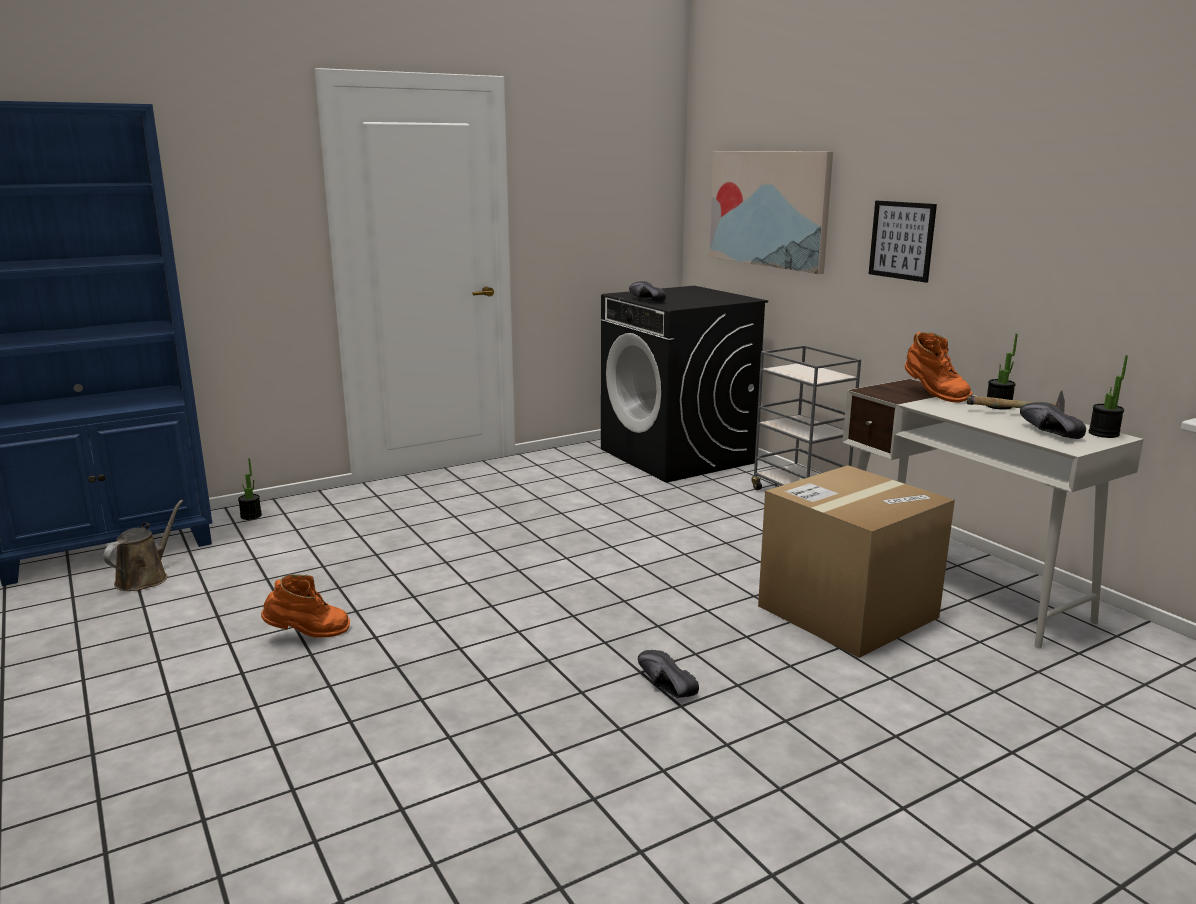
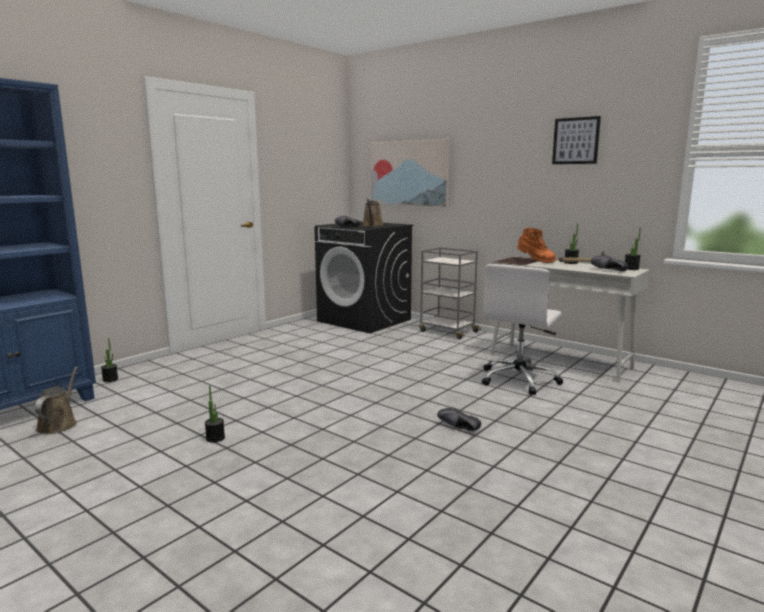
camera: 20 degrees left, 5 degrees down
orange boot [261,574,350,638] -> potted plant [205,386,225,443]
cardboard box [758,465,955,658] -> white office chair [482,264,563,395]
picture [869,201,937,283] -> picture moved to [552,116,601,164]
none -> brown watering can [362,199,384,227]

